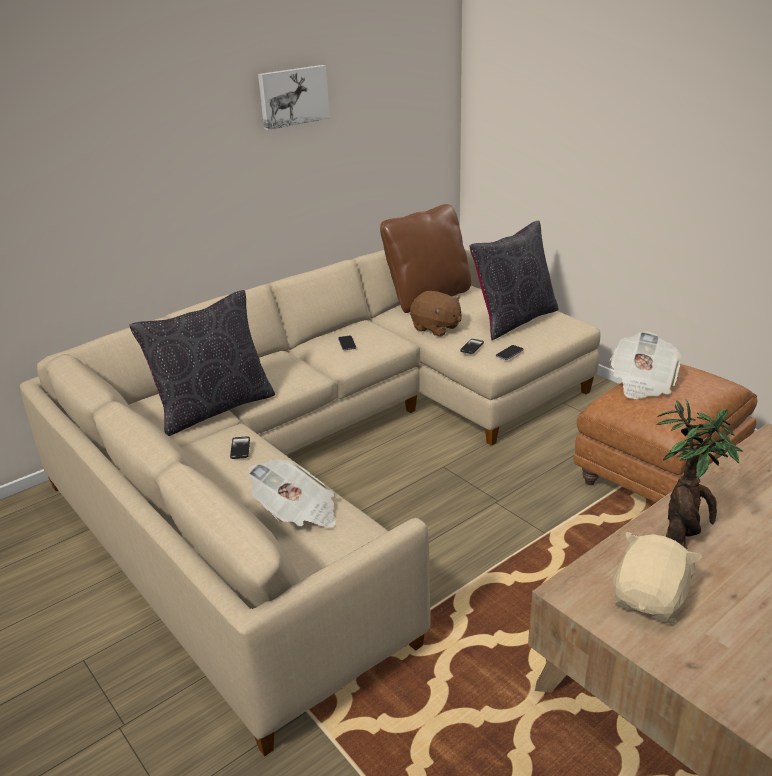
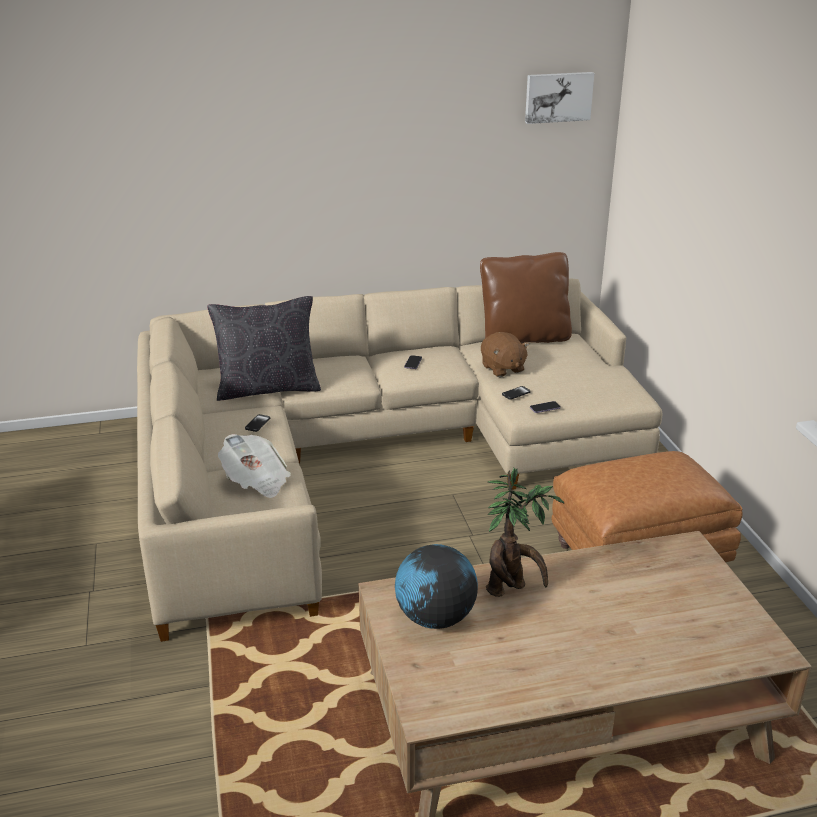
camera: 25 degrees right, 0 degrees up
picture [258,65,330,130] -> picture moved to [525,72,594,124]
black pillow [470,221,559,340] -> none
newspaper [610,331,682,399] -> none
beige plush toy [613,532,702,624] -> globe [395,544,478,629]

